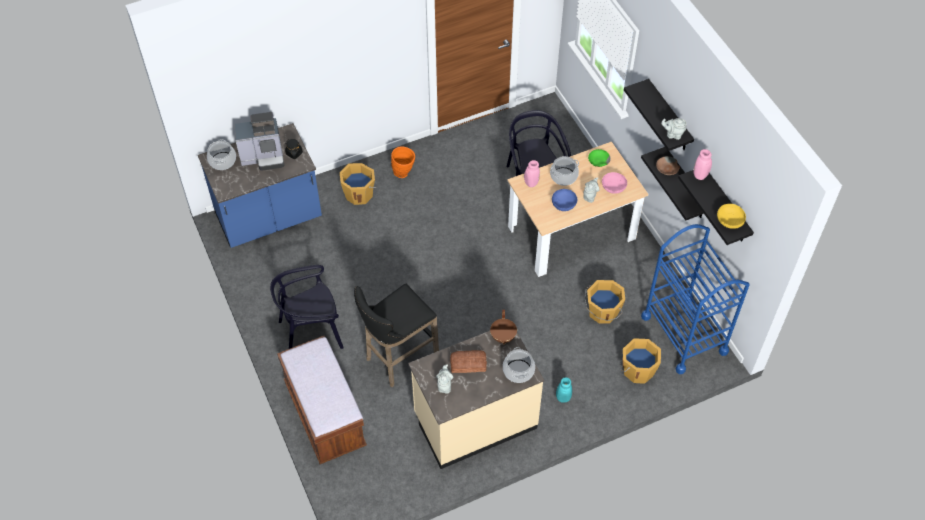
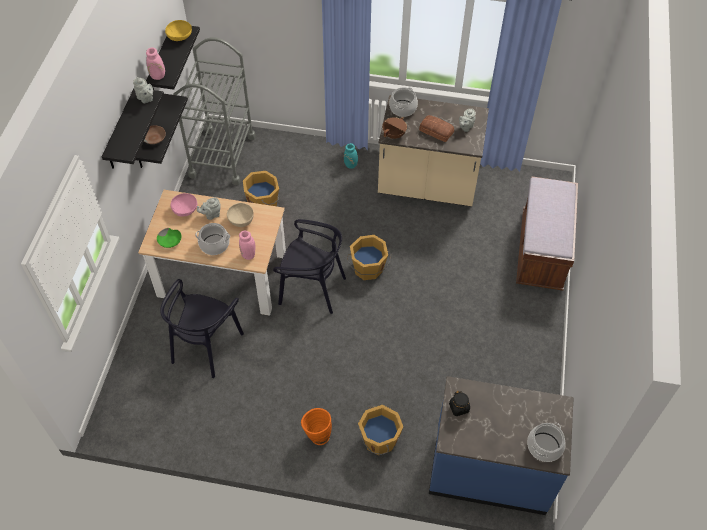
camera: 145 degrees left, 0 degrees up
coffee machine [234,112,284,171] -> none
black chair [270,265,344,349] -> black chair moved to [273,219,346,314]
black stool [354,284,439,387] -> none
blue bowl [552,189,577,211] -> beige bowl [227,203,254,227]
orange bucket [620,338,661,384] -> orange bucket moved to [347,235,391,280]
blue cart [641,224,749,374] -> grey cart [173,38,256,185]

